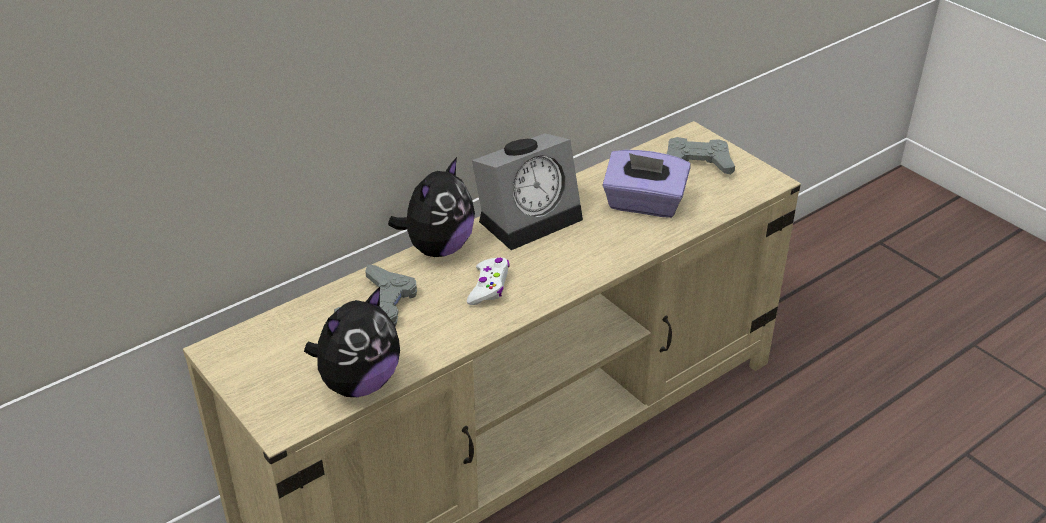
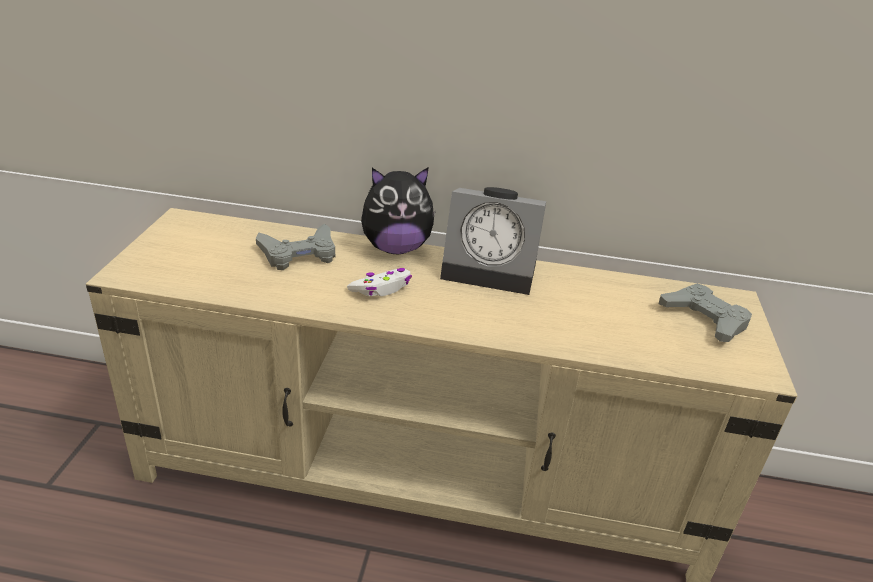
camera: 45 degrees right, 5 degrees down
plush toy [304,287,400,397] -> none
purple tissue box [602,150,691,218] -> none

